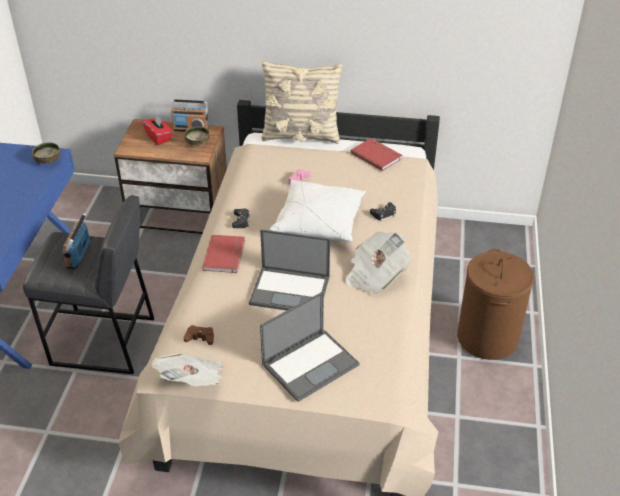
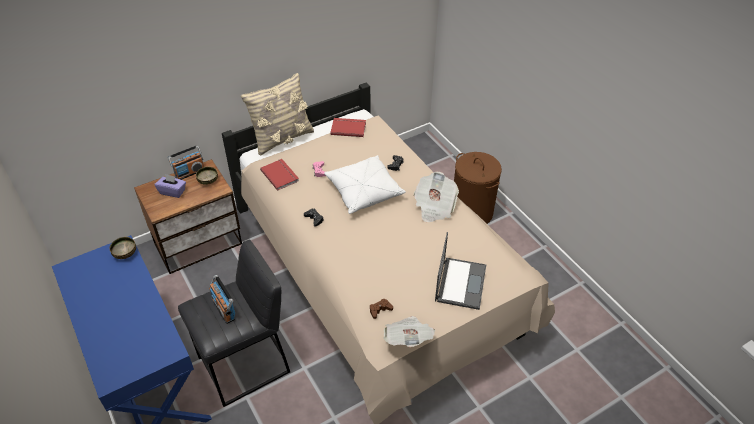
camera: 40 degrees left, 5 degrees up
red tissue box [142,115,172,145] -> purple tissue box [155,174,186,198]
red book [202,235,245,273] -> red book moved to [260,159,299,191]
laptop [249,229,330,311] -> none

